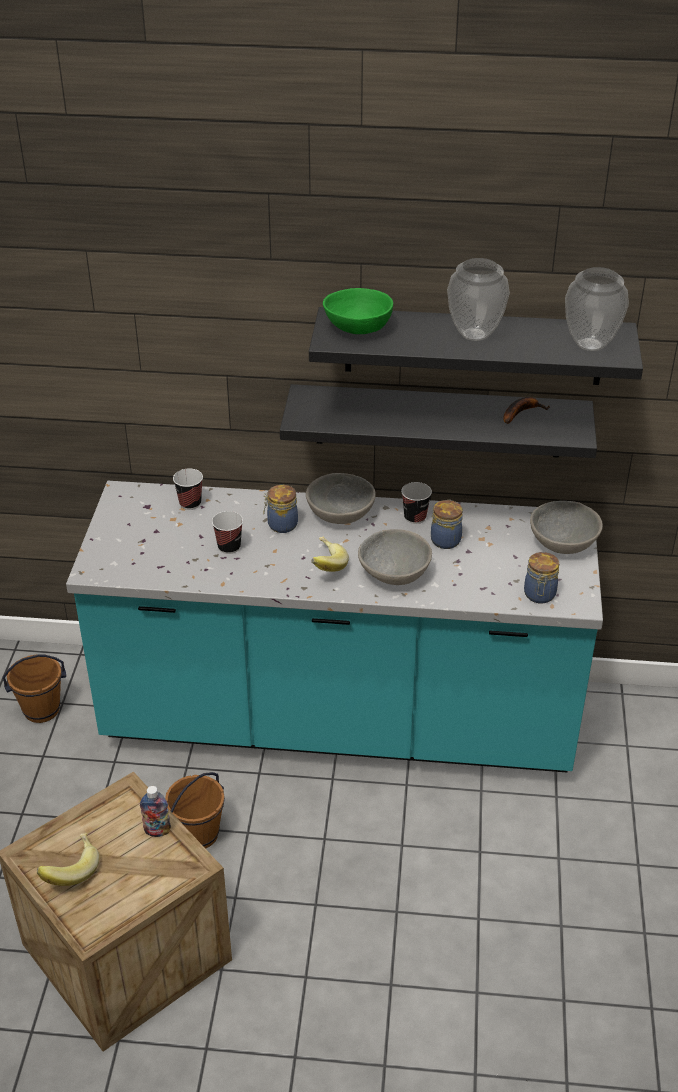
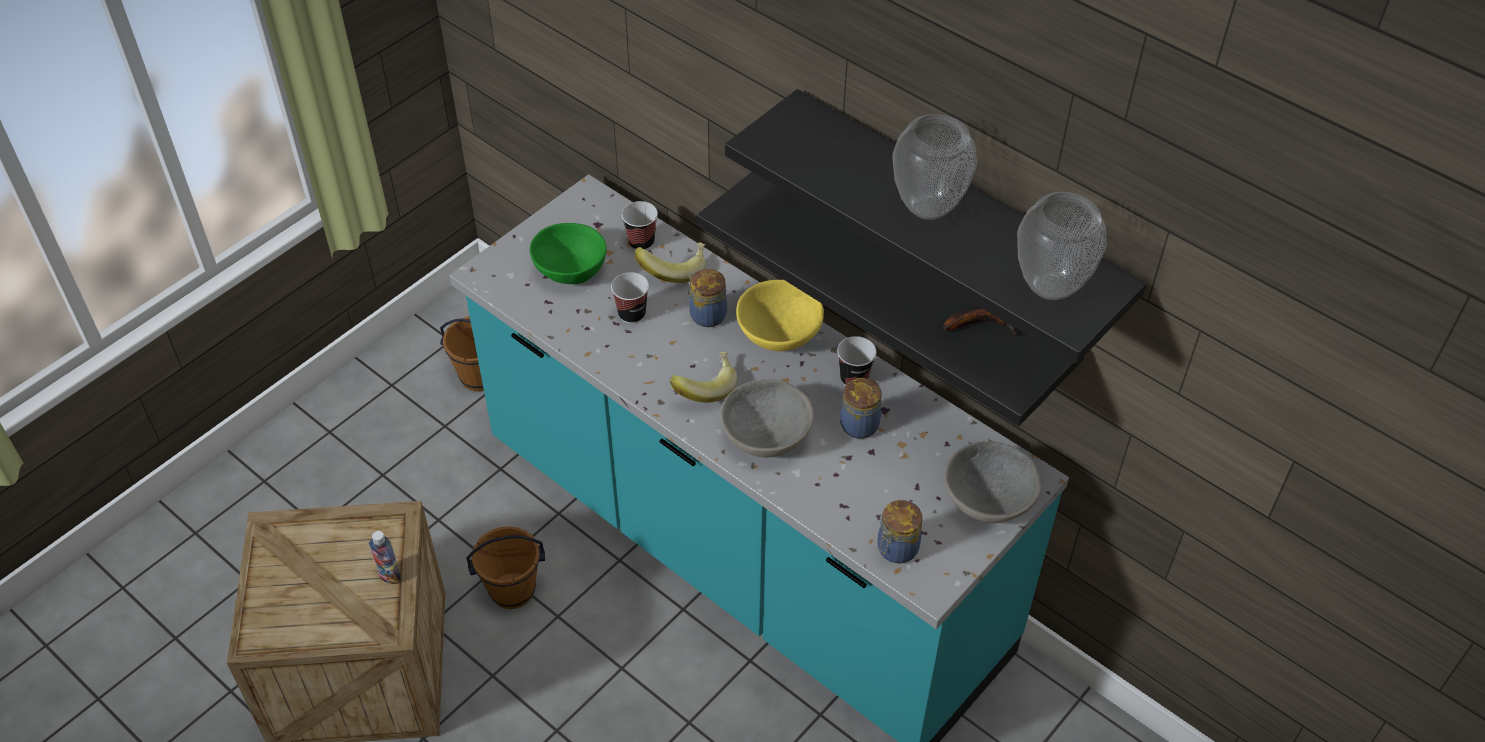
camera: 35 degrees right, 10 degrees up
banana [37,833,100,886] -> banana moved to [635,243,706,283]
grey bowl [306,473,376,524] -> yellow bowl [736,280,824,351]
green bowl [323,288,393,334] -> green bowl moved to [530,223,606,284]

